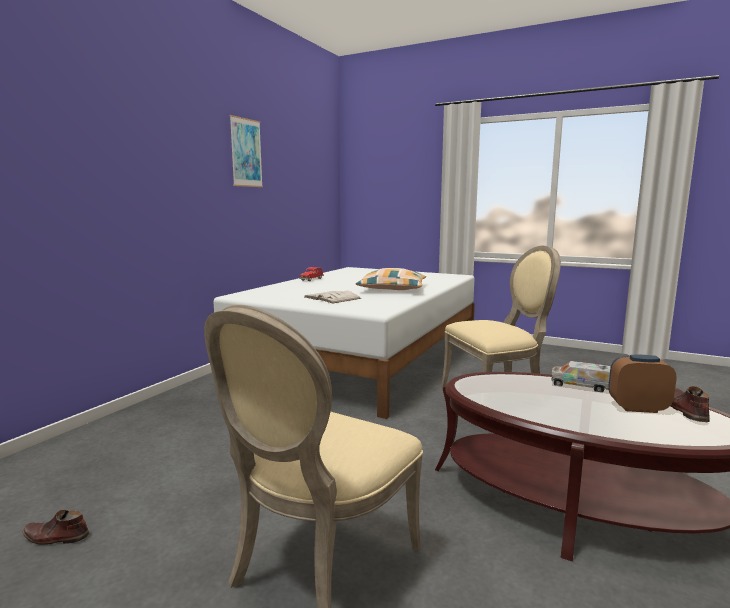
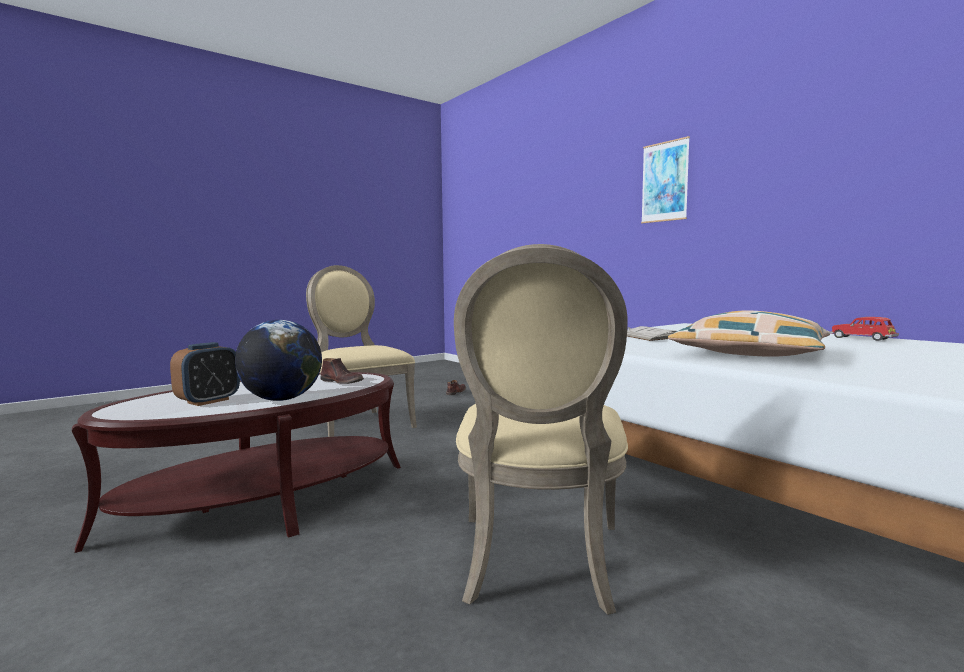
camera: 115 degrees right, 5 degrees down
picture [229,115,263,187] -> picture moved to [641,136,690,223]
toy truck [551,361,611,392] -> globe [235,320,322,401]
brown shoe [671,386,709,422] -> brown shoe moved to [320,358,364,384]

